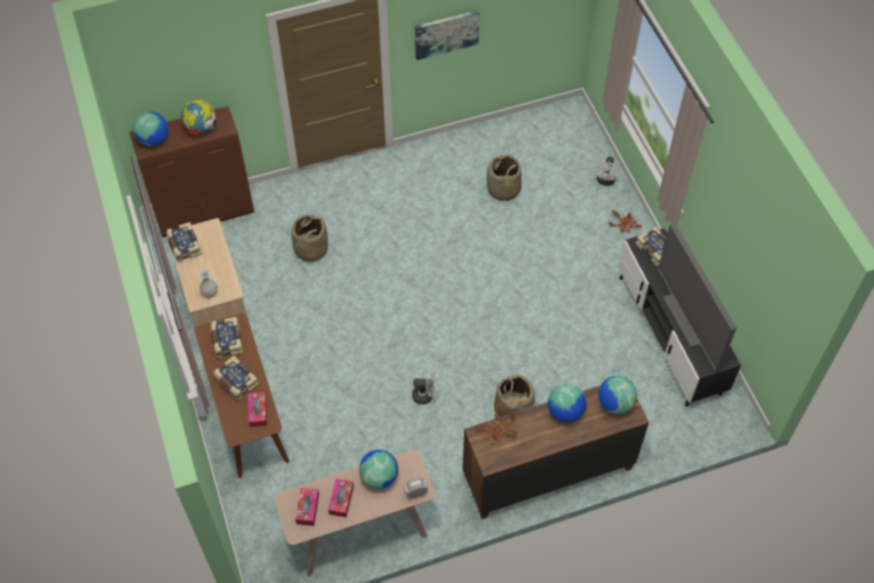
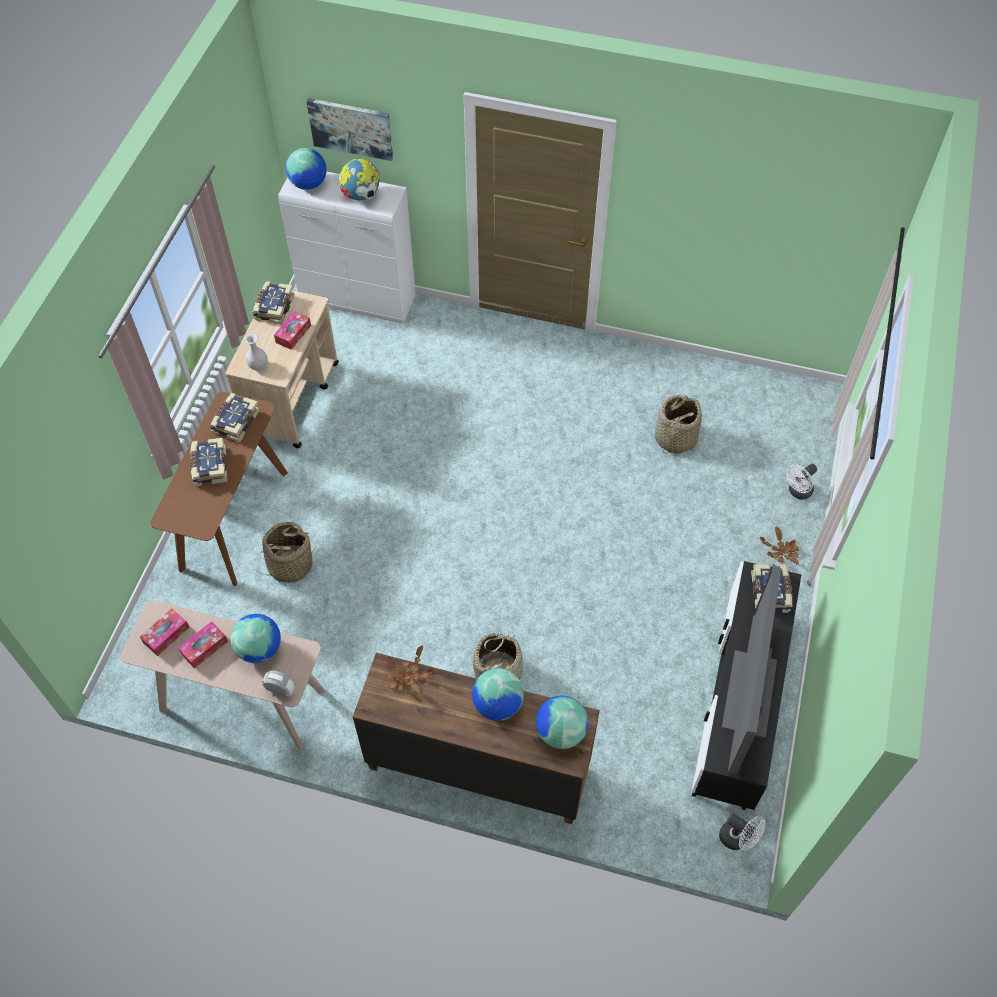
camera: 35 degrees right, 0 degrees up
brown cabinet [129,106,254,238] -> white cabinet [278,172,416,324]
tissue box [248,392,267,427] -> tissue box moved to [274,311,311,350]
basket [291,214,328,263] -> basket moved to [256,522,315,583]
white fan [412,370,439,404] -> white fan moved to [719,813,765,851]
picture [415,10,480,60] -> picture moved to [307,98,393,161]

